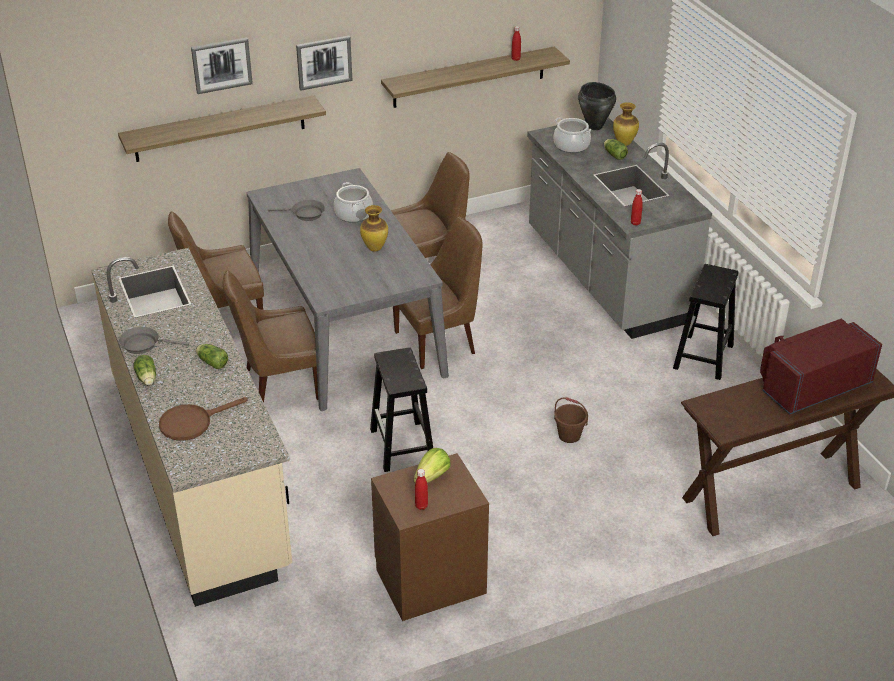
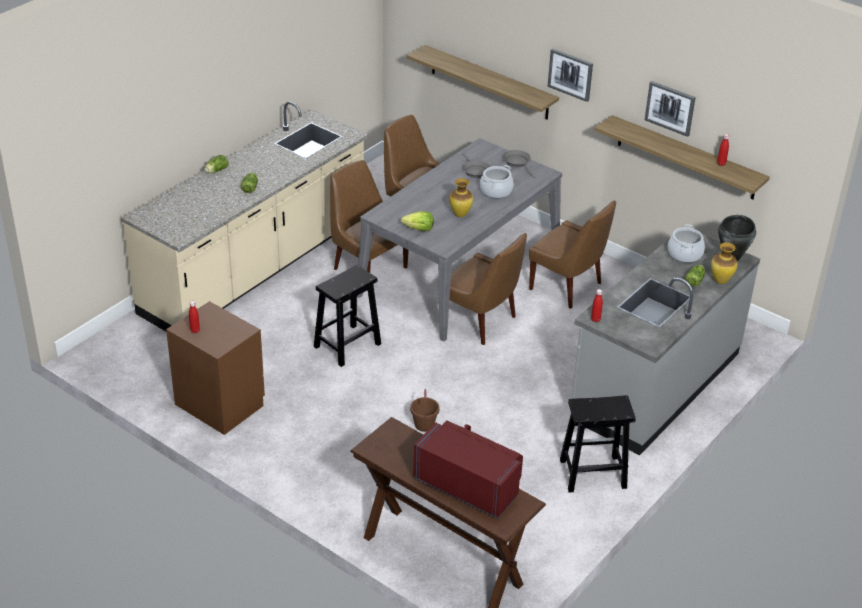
camera: 60 degrees right, 0 degrees up
grey frying pan [119,327,189,354] -> grey frying pan moved to [503,150,535,178]
brown frying pan [159,397,248,441] -> none
picture [191,37,253,94] -> picture moved to [645,81,696,137]
lettuce [414,448,451,483] -> lettuce moved to [401,211,434,231]

